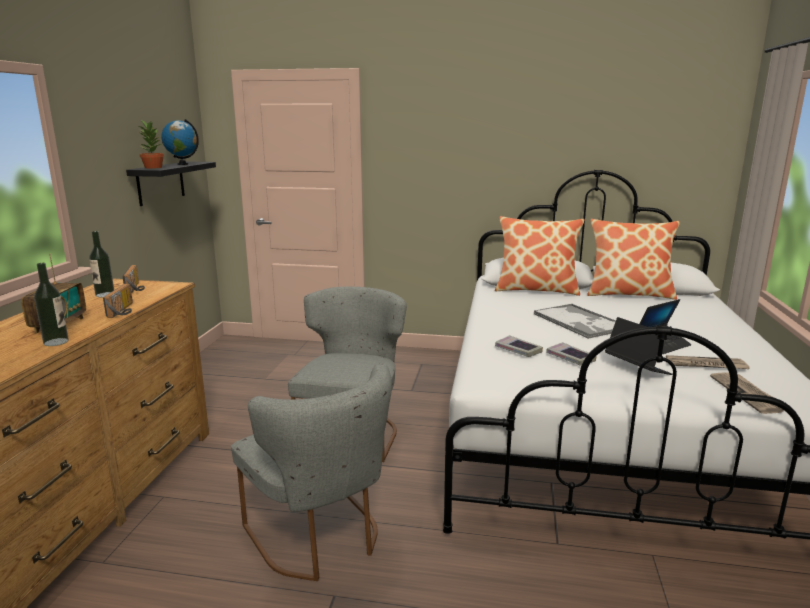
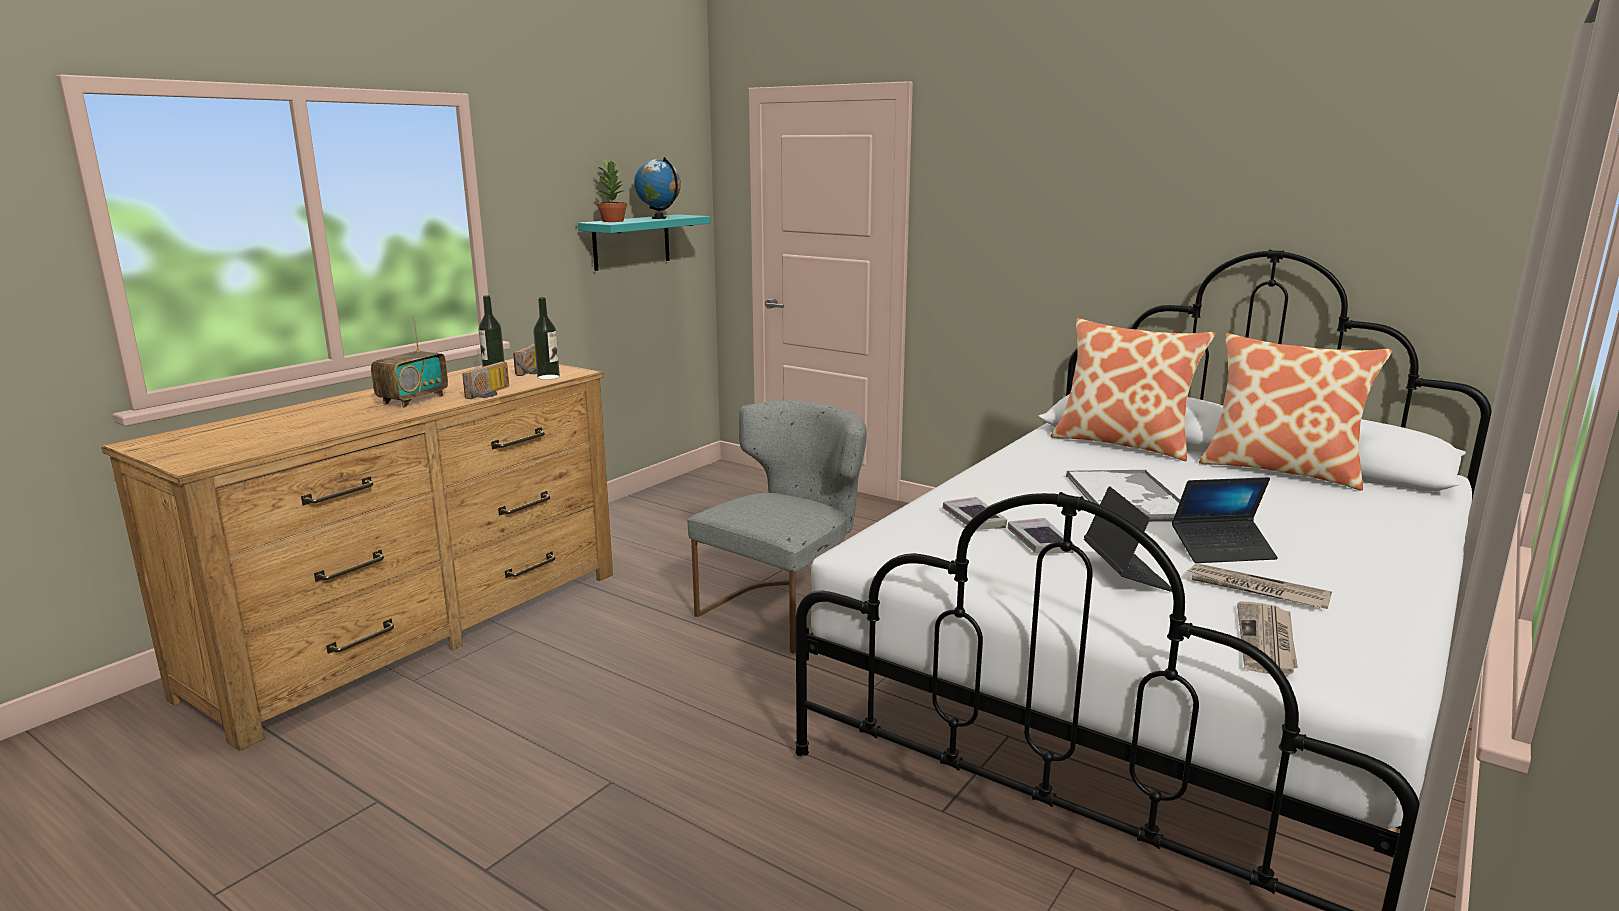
camera: 25 degrees right, 0 degrees up
bottle [34,263,69,346] -> bottle moved to [533,297,560,380]
black shelf [126,162,216,206] -> turquoise shelf [578,214,710,271]
grey chair [231,363,392,581] -> none

